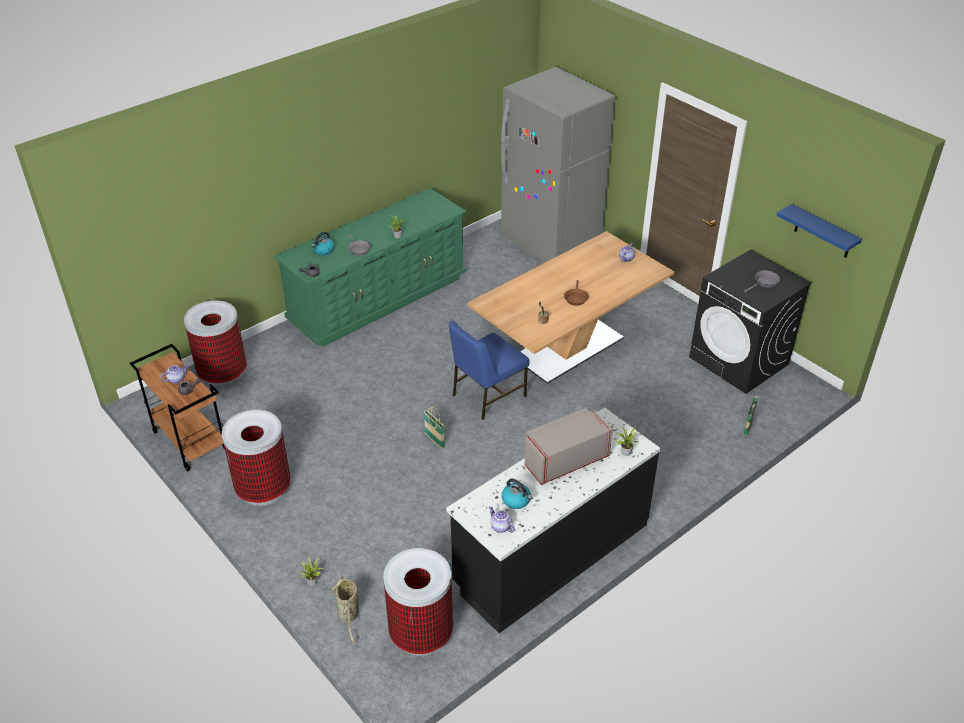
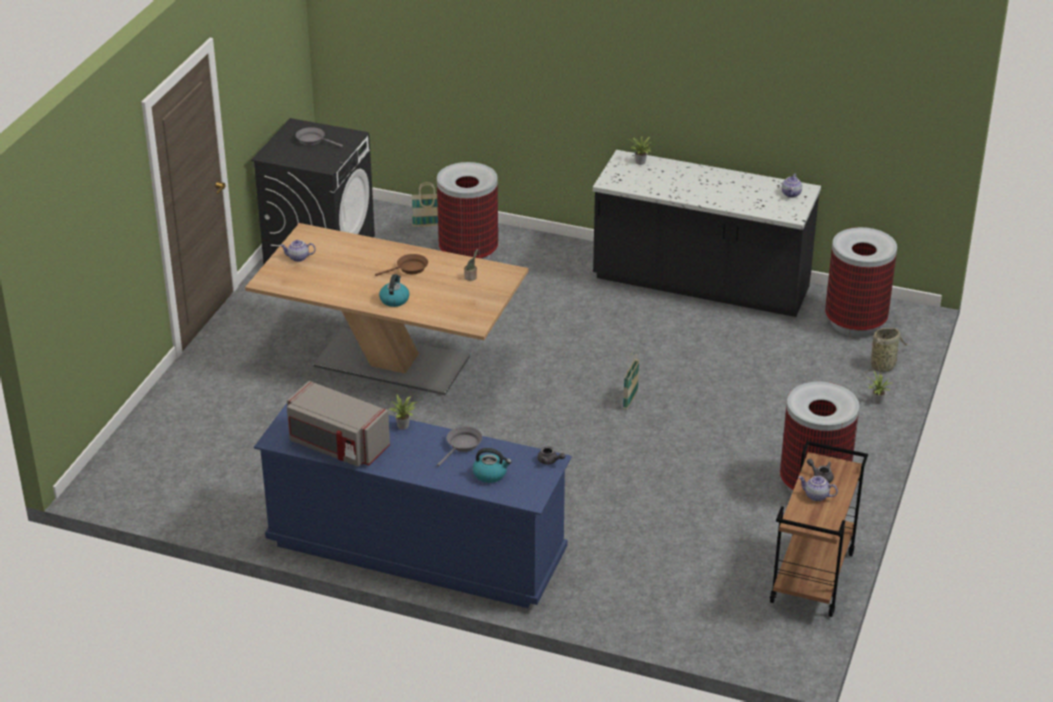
camera: 120 degrees left, 5 degrees down
trash can [184,300,247,387] -> trash can moved to [437,162,498,260]
green dresser [274,188,466,347] -> blue dresser [254,403,572,608]
blue chair [449,321,530,420] -> none
grey fridge [501,67,615,263] -> none
kettle [502,478,532,509] -> kettle moved to [379,274,409,307]
grey microwave [525,408,613,485] -> grey microwave moved to [287,381,390,467]
blue shelf [776,204,862,258] -> none

